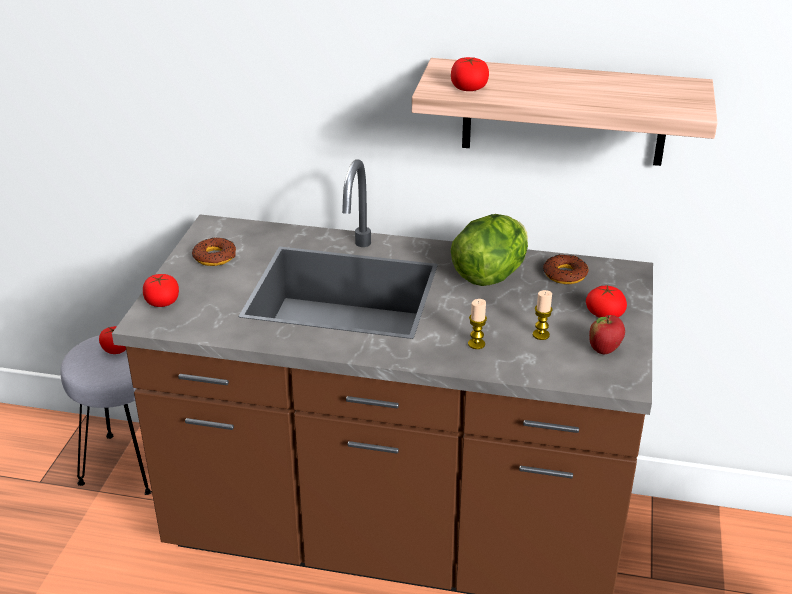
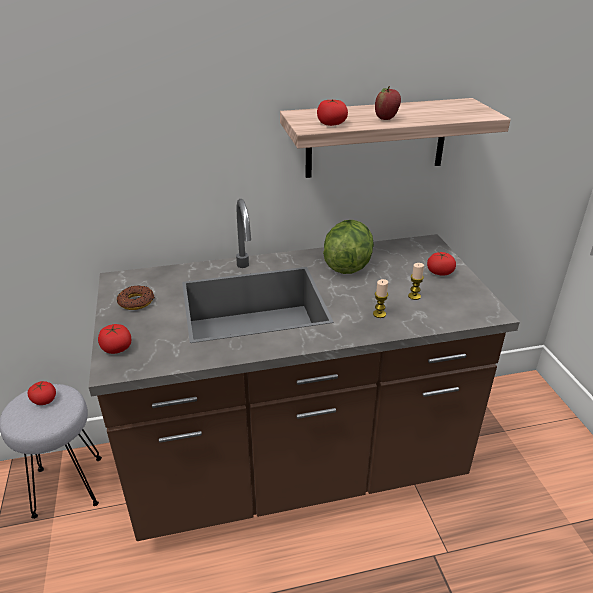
camera: 25 degrees left, 0 degrees up
donut [543,255,589,284] -> none
apple [589,315,625,354] -> apple moved to [375,86,401,120]

